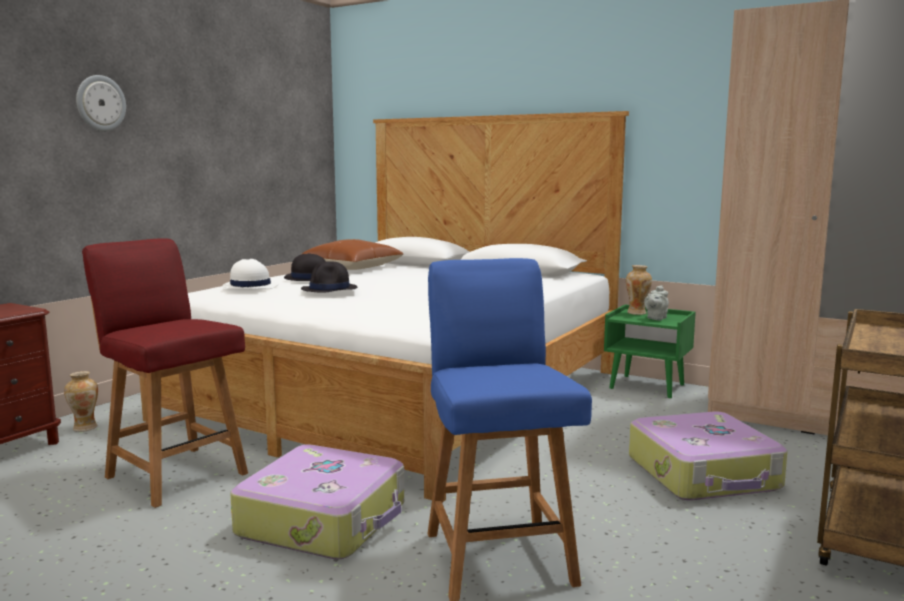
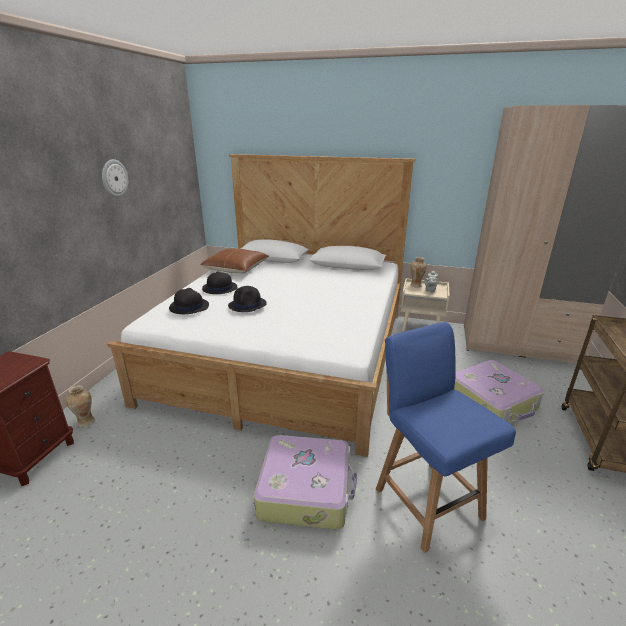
camera: 15 degrees left, 15 degrees up
wall clock [76,75,126,131] -> wall clock moved to [102,159,128,197]
red chair [82,238,248,508] -> none
white hat [222,259,279,289] -> black hat [169,288,209,314]
green nightstand [604,304,696,398] -> beige nightstand [401,278,450,332]

